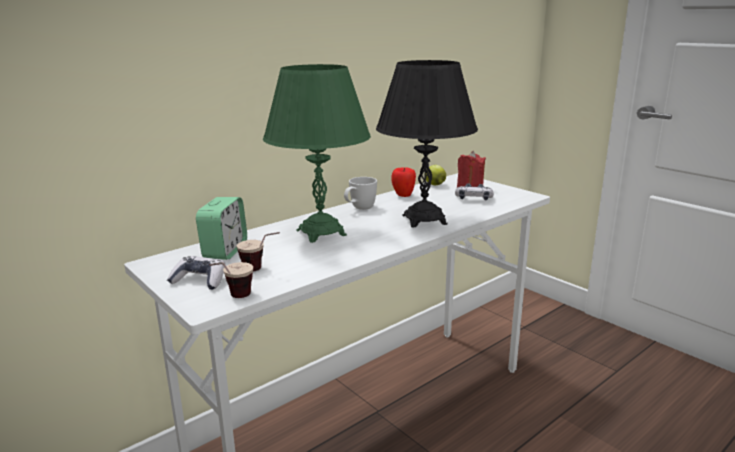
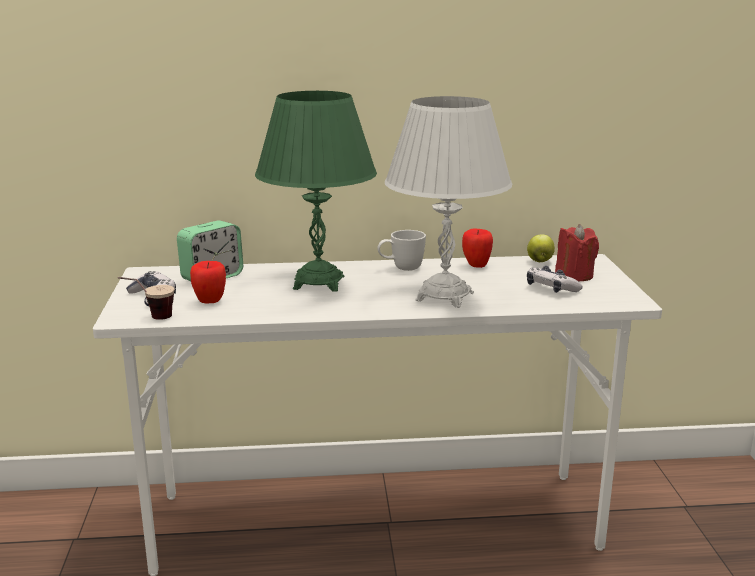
camera: 35 degrees right, 0 degrees up
cup [236,232,280,272] -> apple [190,261,226,303]
black table lamp [376,60,478,228] -> white table lamp [385,96,512,308]

